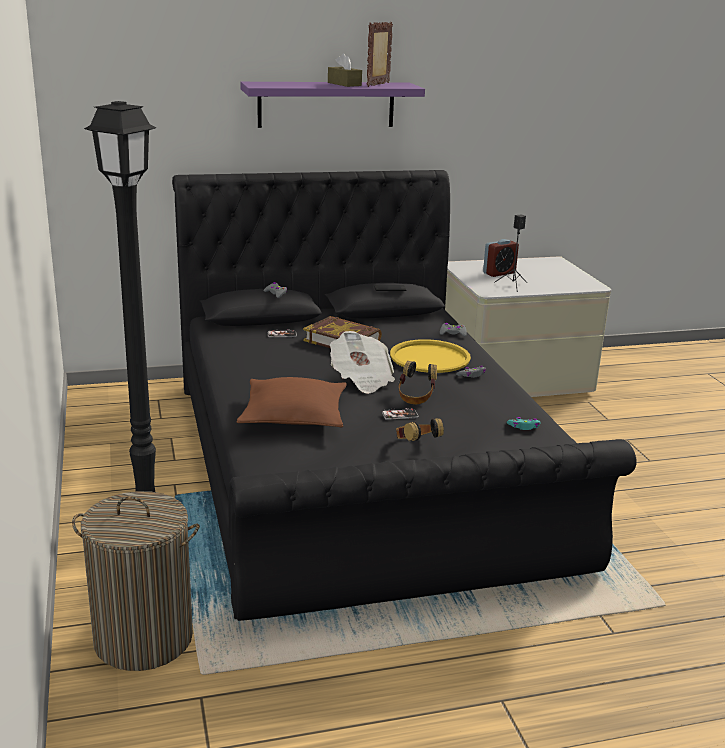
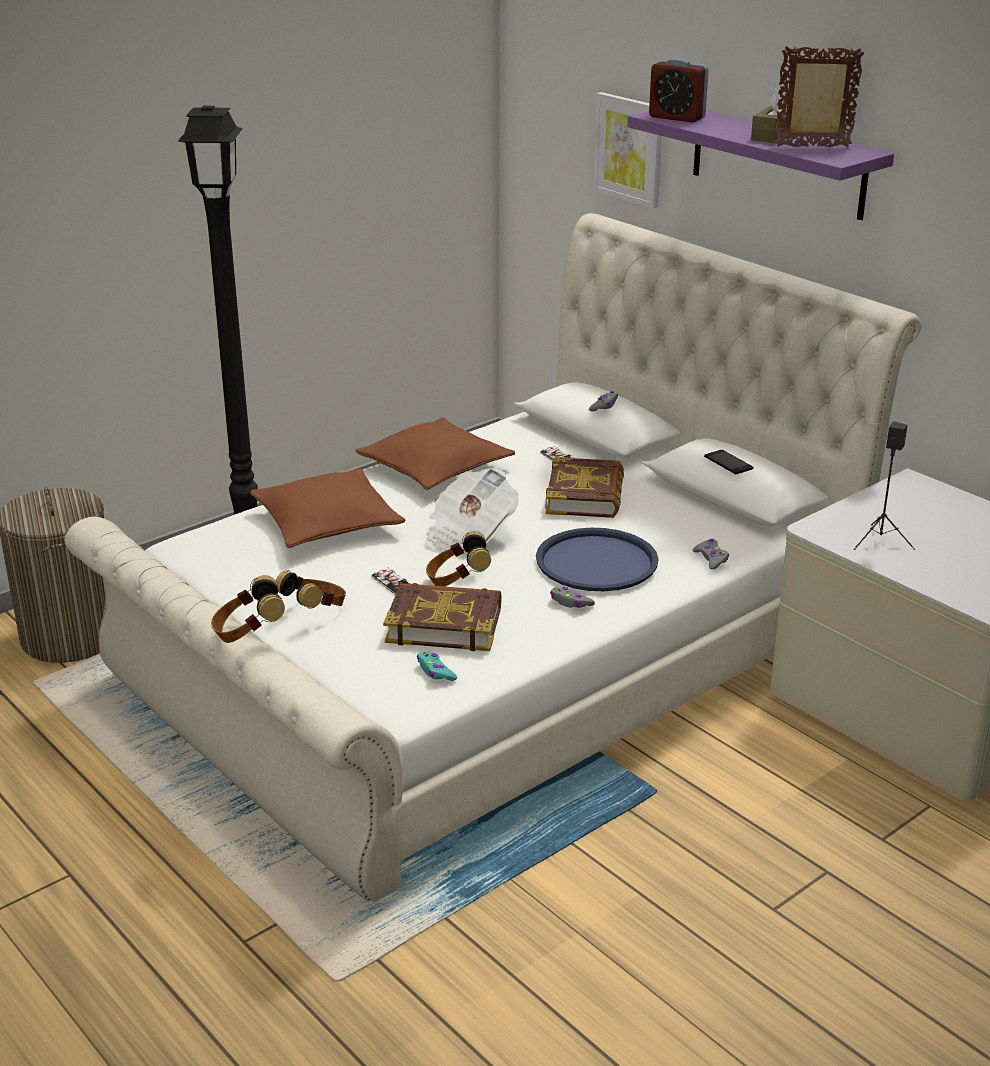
camera: 65 degrees right, 5 degrees up
black bed [172,170,637,621] -> beige bed [65,213,921,902]
yellow tray [390,339,471,373] -> blue tray [536,528,658,591]
alarm clock [483,239,519,277] -> alarm clock moved to [649,58,709,123]
none -> headphones [211,575,285,643]
none -> brown pillow [355,417,515,490]
none -> book [383,583,502,651]
none -> picture [593,92,662,208]

